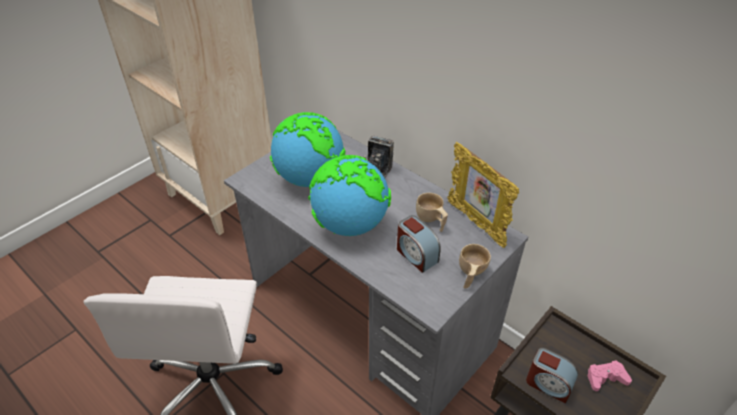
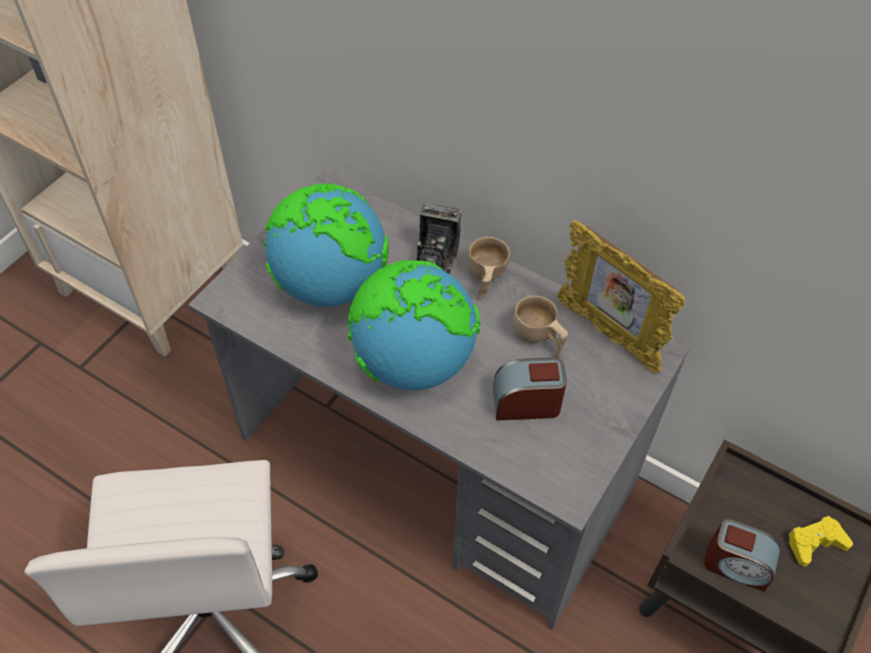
camera: 10 degrees left, 10 degrees up
alarm clock [397,215,441,273] -> alarm clock turned 135 degrees clockwise [493,357,567,421]
beige cup [459,244,491,289] -> beige cup moved to [468,237,510,300]
pink game controller [588,360,632,391] -> yellow game controller [789,516,853,567]

